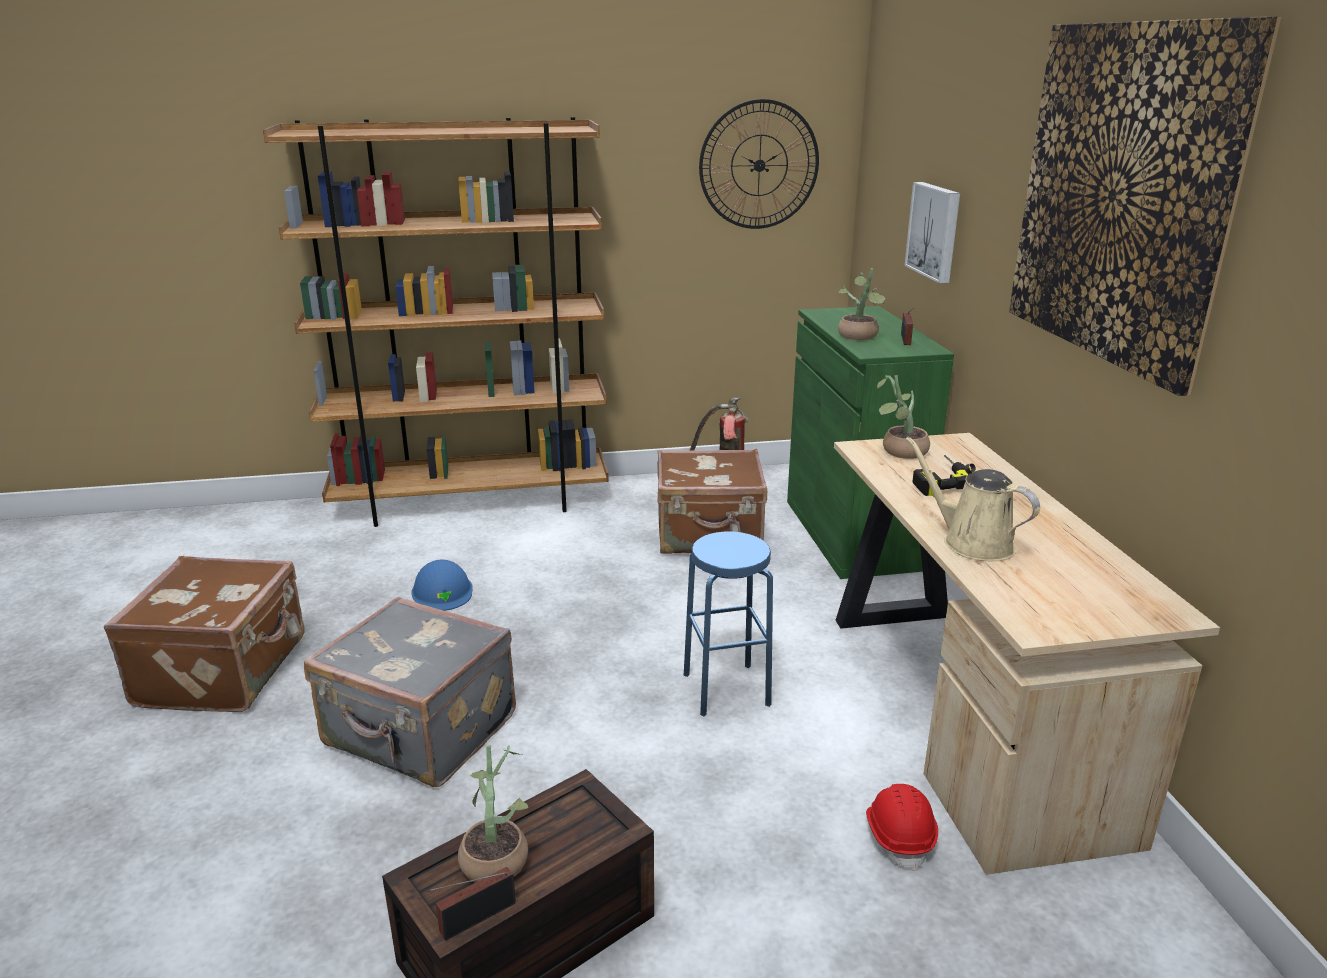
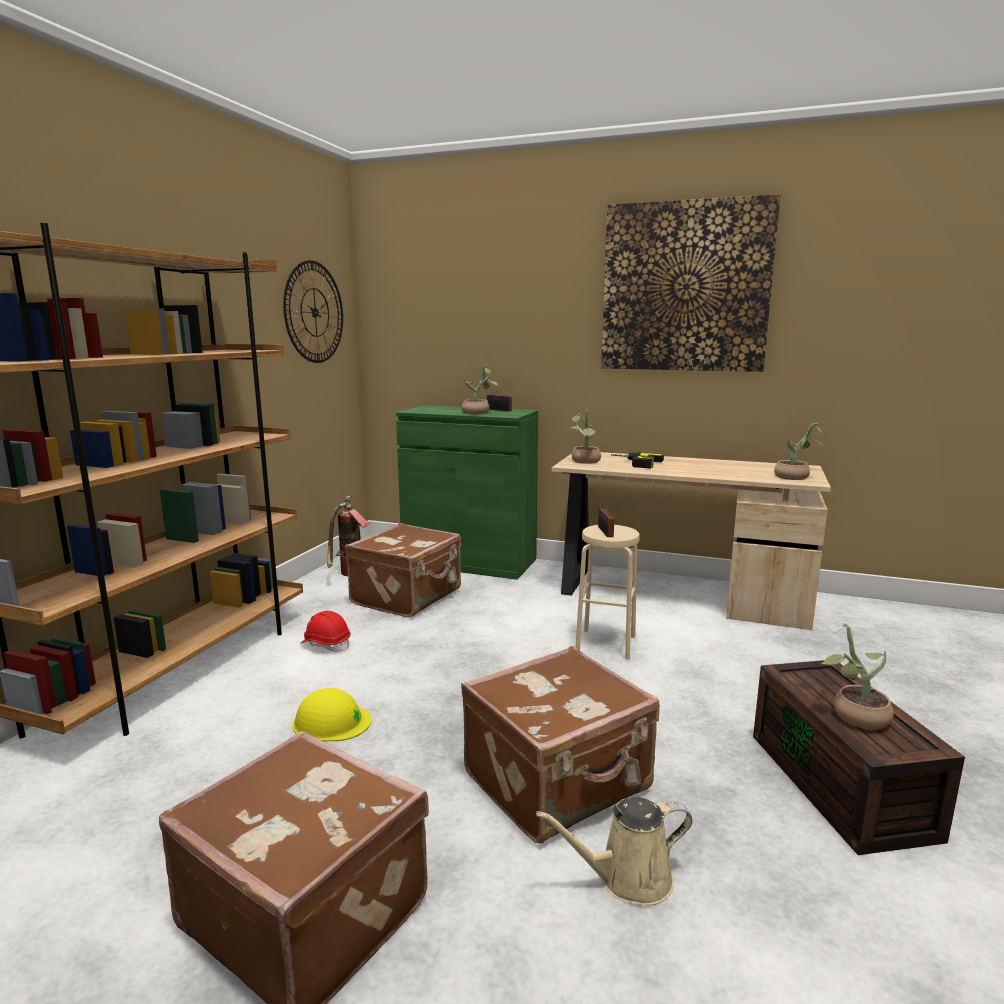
camera: 60 degrees left, 10 degrees down
grey suitcase [304,597,516,787] -> brown suitcase [461,646,660,843]
blue hard hat [411,560,473,611] -> yellow hard hat [292,688,372,741]
radio [427,867,516,940] -> radio moved to [598,505,614,537]
blue stool [684,532,773,716] -> beige stool [575,525,640,660]
red hard hat [866,784,938,871] -> red hard hat moved to [301,611,351,652]
picture [904,182,960,283] -> none
beige watering can [905,436,1040,561] -> beige watering can moved to [536,797,692,906]
none -> potted plant [774,419,823,480]

